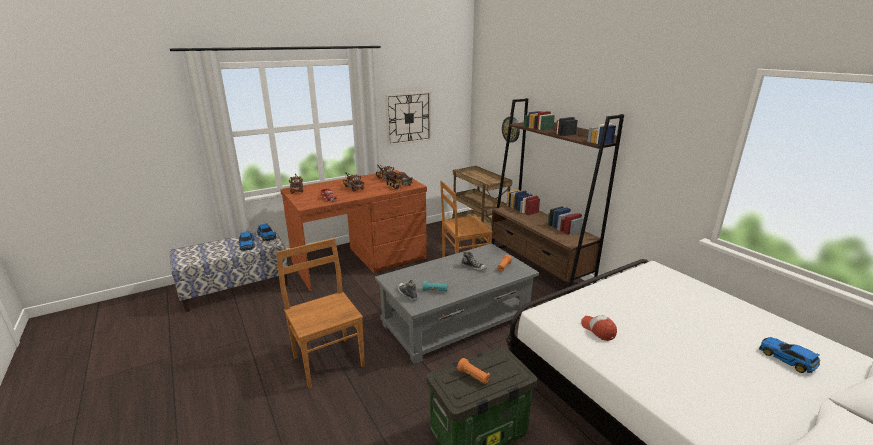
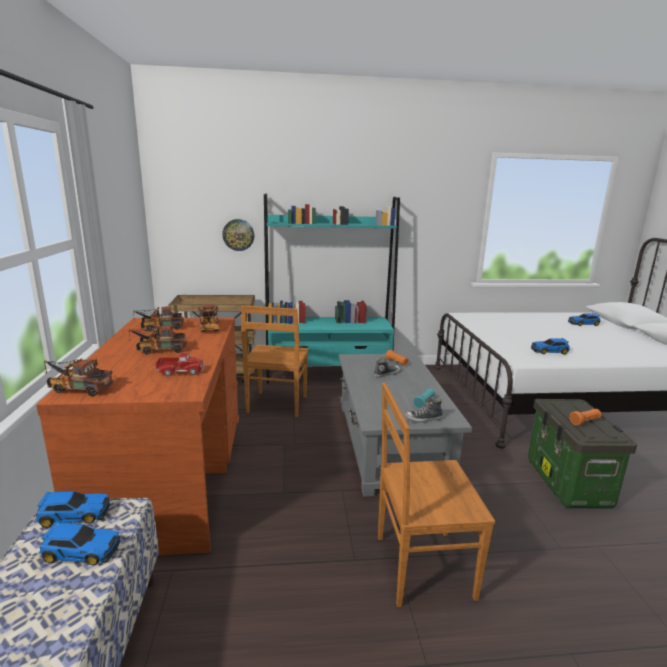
camera: 65 degrees left, 5 degrees down
wall clock [385,91,431,146] -> none
brown bookcase [491,98,624,294] -> turquoise bookcase [264,194,400,384]
cap [581,315,617,341] -> toy car [531,338,570,354]

